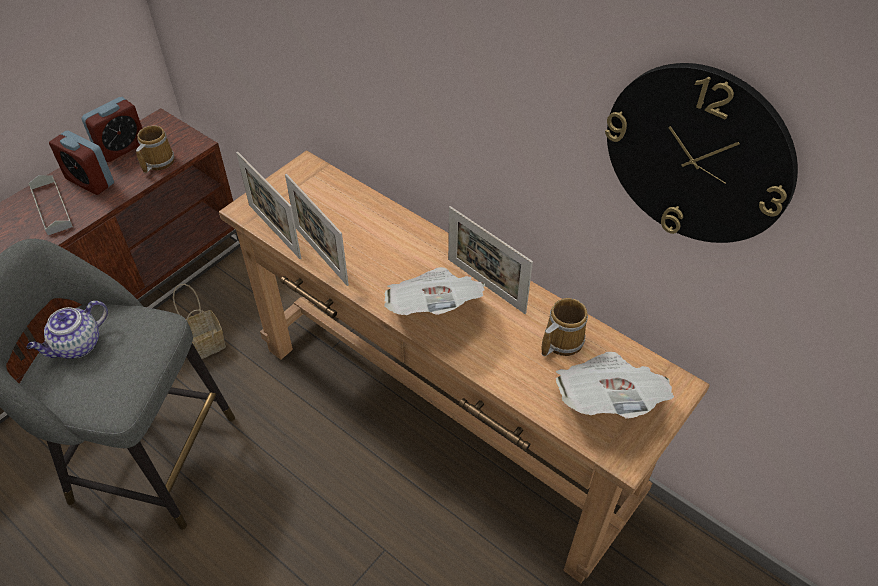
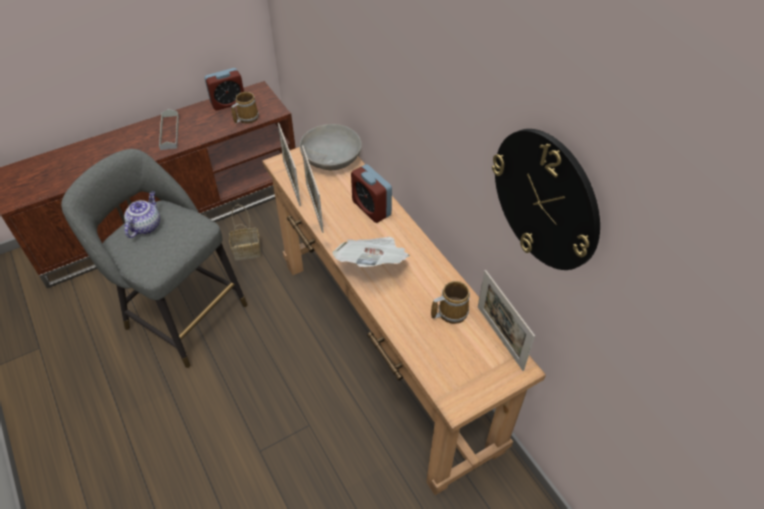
camera: 20 degrees right, 0 degrees up
teapot [27,301,108,358] -> teapot turned 135 degrees clockwise [124,191,160,238]
alarm clock [49,131,114,195] -> alarm clock moved to [351,164,392,223]
picture frame [448,206,533,314] -> picture frame moved to [478,270,535,371]
newspaper [556,352,674,419] -> none
none -> grey bowl [299,124,362,170]

